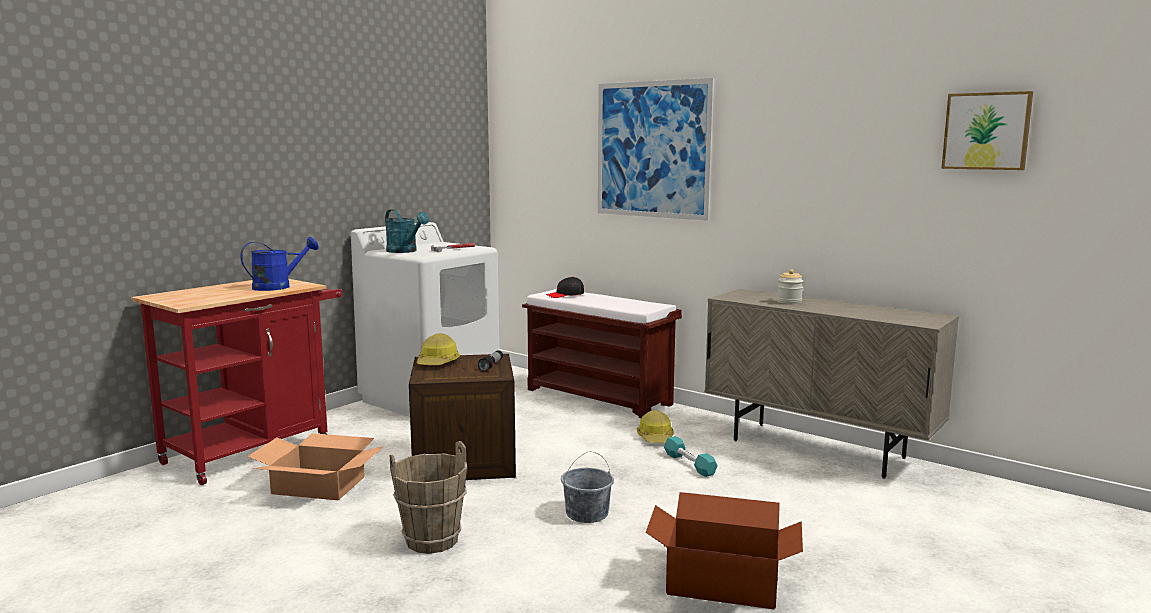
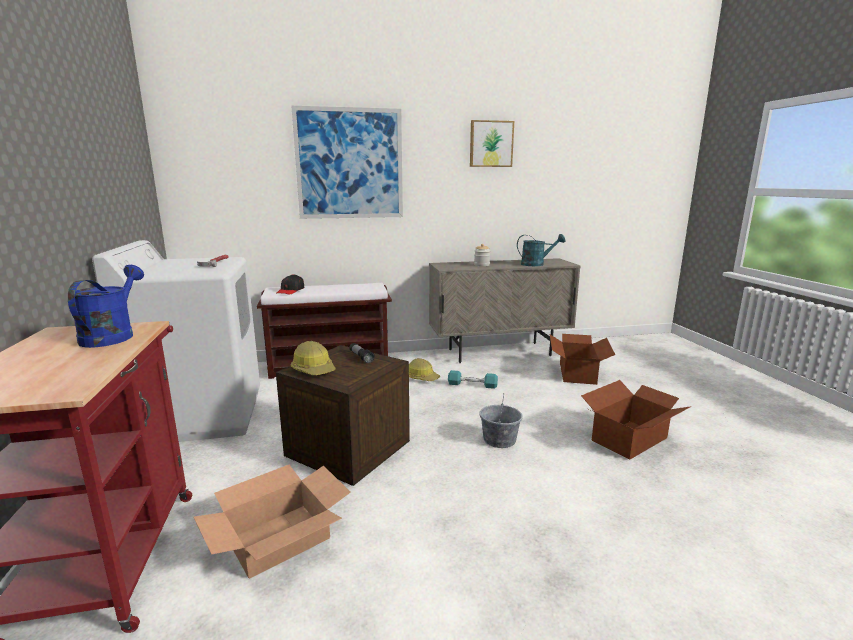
camera: 50 degrees left, 5 degrees up
turquoise watering can [385,209,429,253] -> turquoise watering can moved to [517,234,565,266]
brown bucket [390,441,467,554] -> none
picture [941,91,1033,170] -> picture moved to [470,120,514,167]
none -> cardboard box [550,334,615,385]

